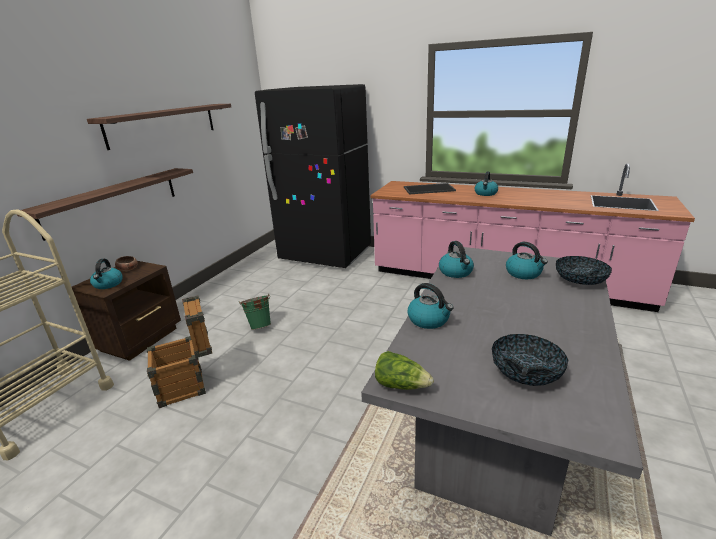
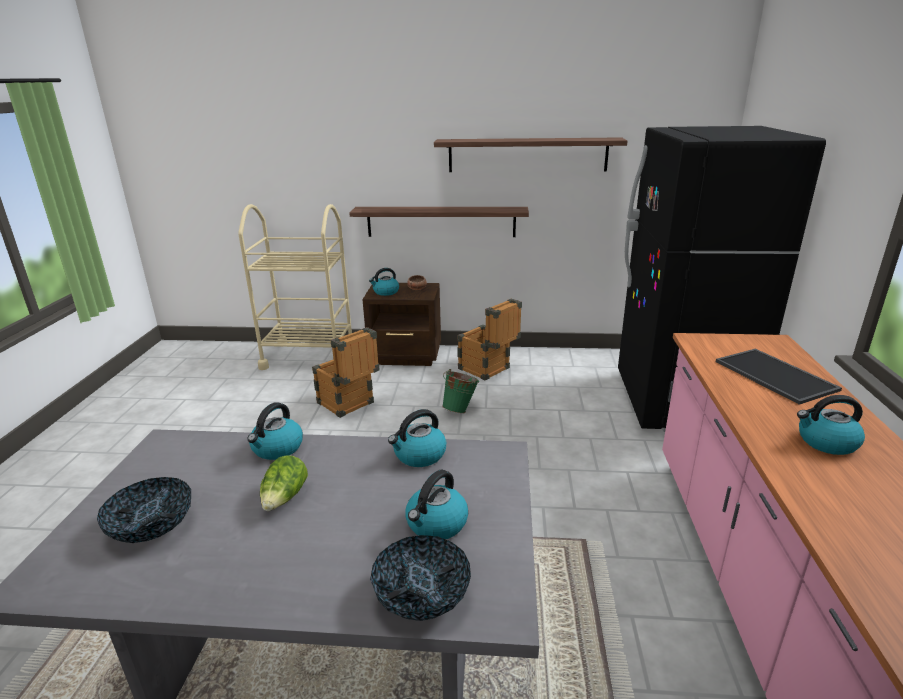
camera: 70 degrees right, 0 degrees up
lettuce [375,351,434,390] -> lettuce moved to [260,455,308,511]
none -> crate [457,299,522,380]

